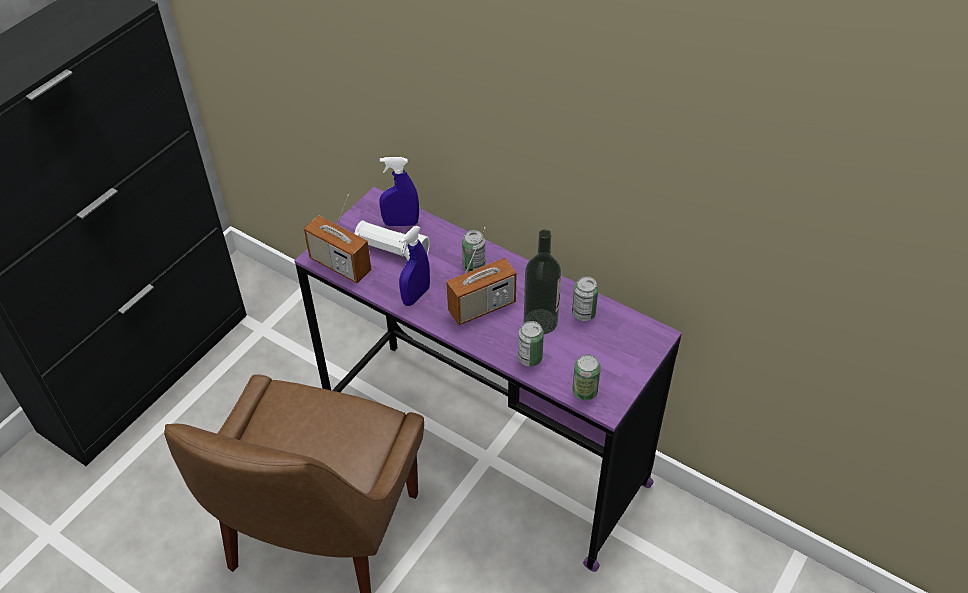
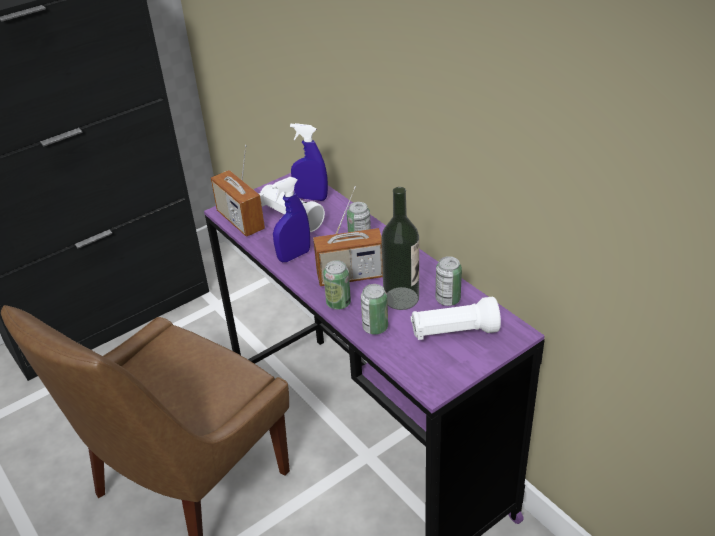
camera: 20 degrees right, 10 degrees down
can [572,354,601,400] -> can moved to [323,260,351,310]
none -> white flashlight [410,297,501,340]

